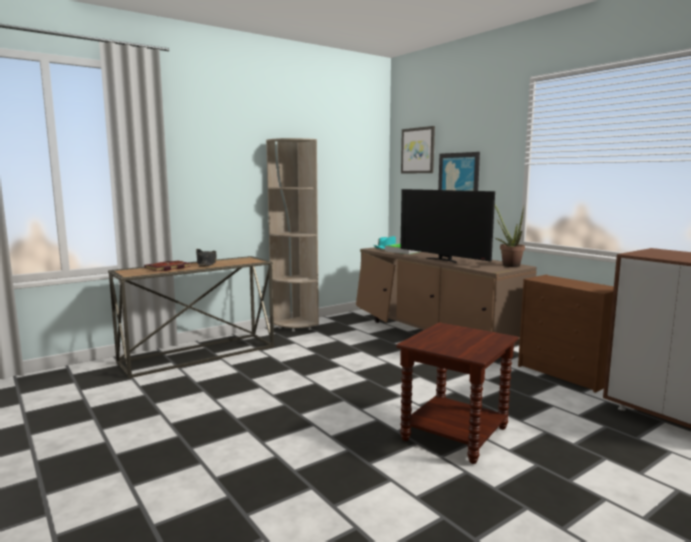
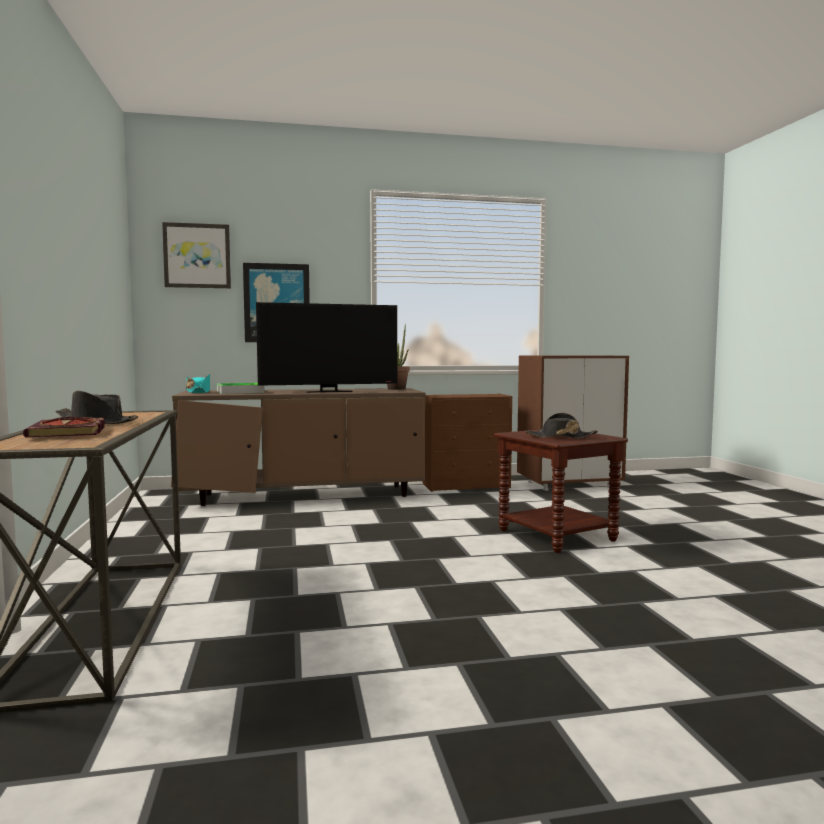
camera: 65 degrees left, 5 degrees down
beige bookcase [266,138,319,332] -> none
none -> black hat [526,413,598,439]

